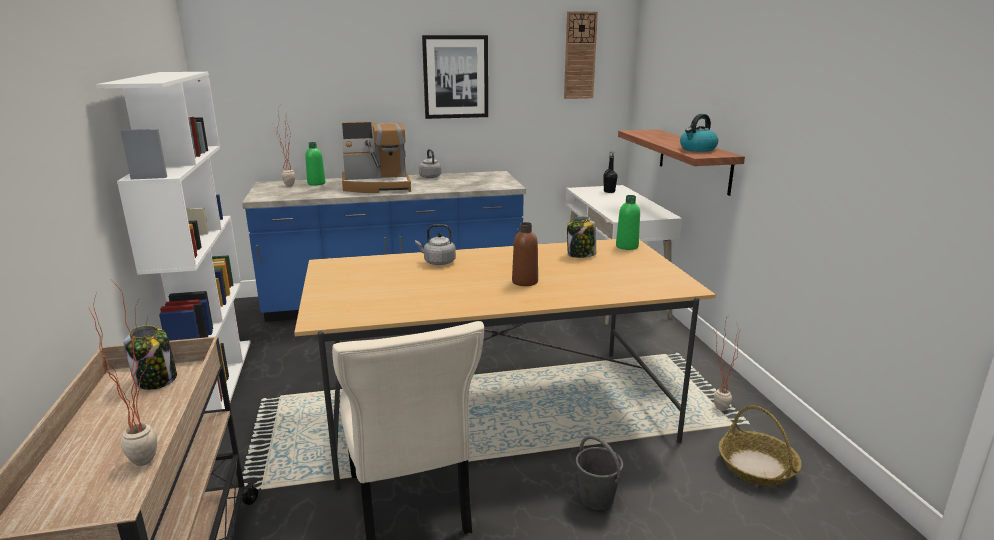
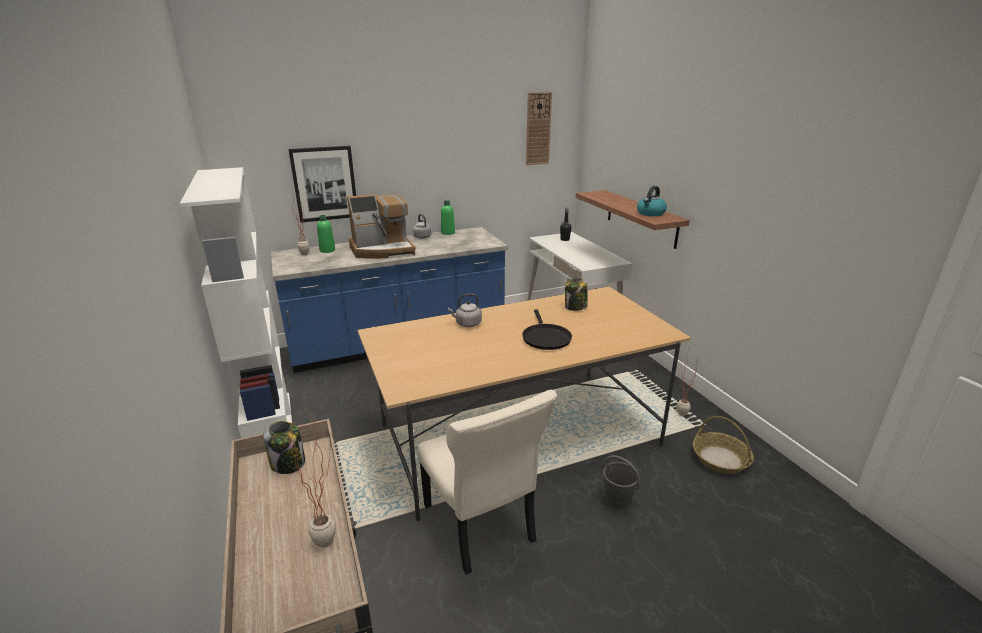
camera: 10 degrees left, 5 degrees up
picture [422,35,488,119] -> picture moved to [288,146,356,223]
brown bottle [512,222,538,286] -> black frying pan [522,310,572,350]
green bottle [616,195,640,250] -> green bottle moved to [441,200,455,235]

